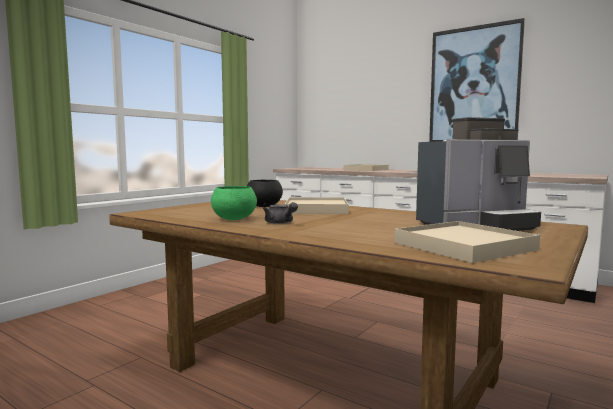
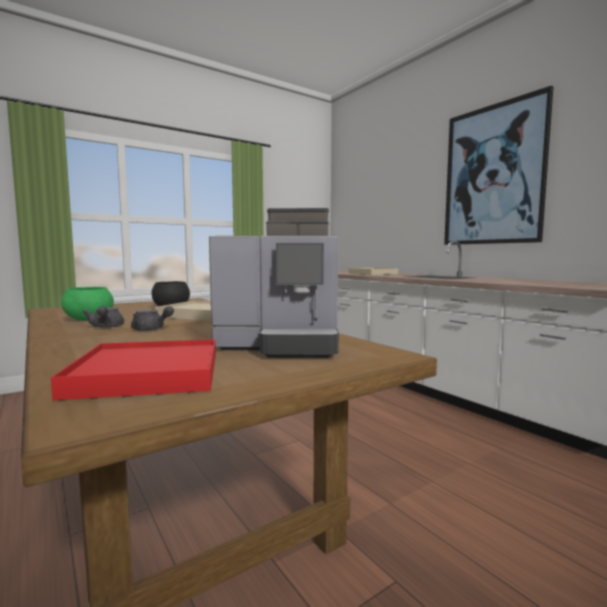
camera: 20 degrees right, 0 degrees up
beige tray [395,221,540,263] -> red tray [51,339,216,401]
none -> grey teapot [131,306,174,331]

